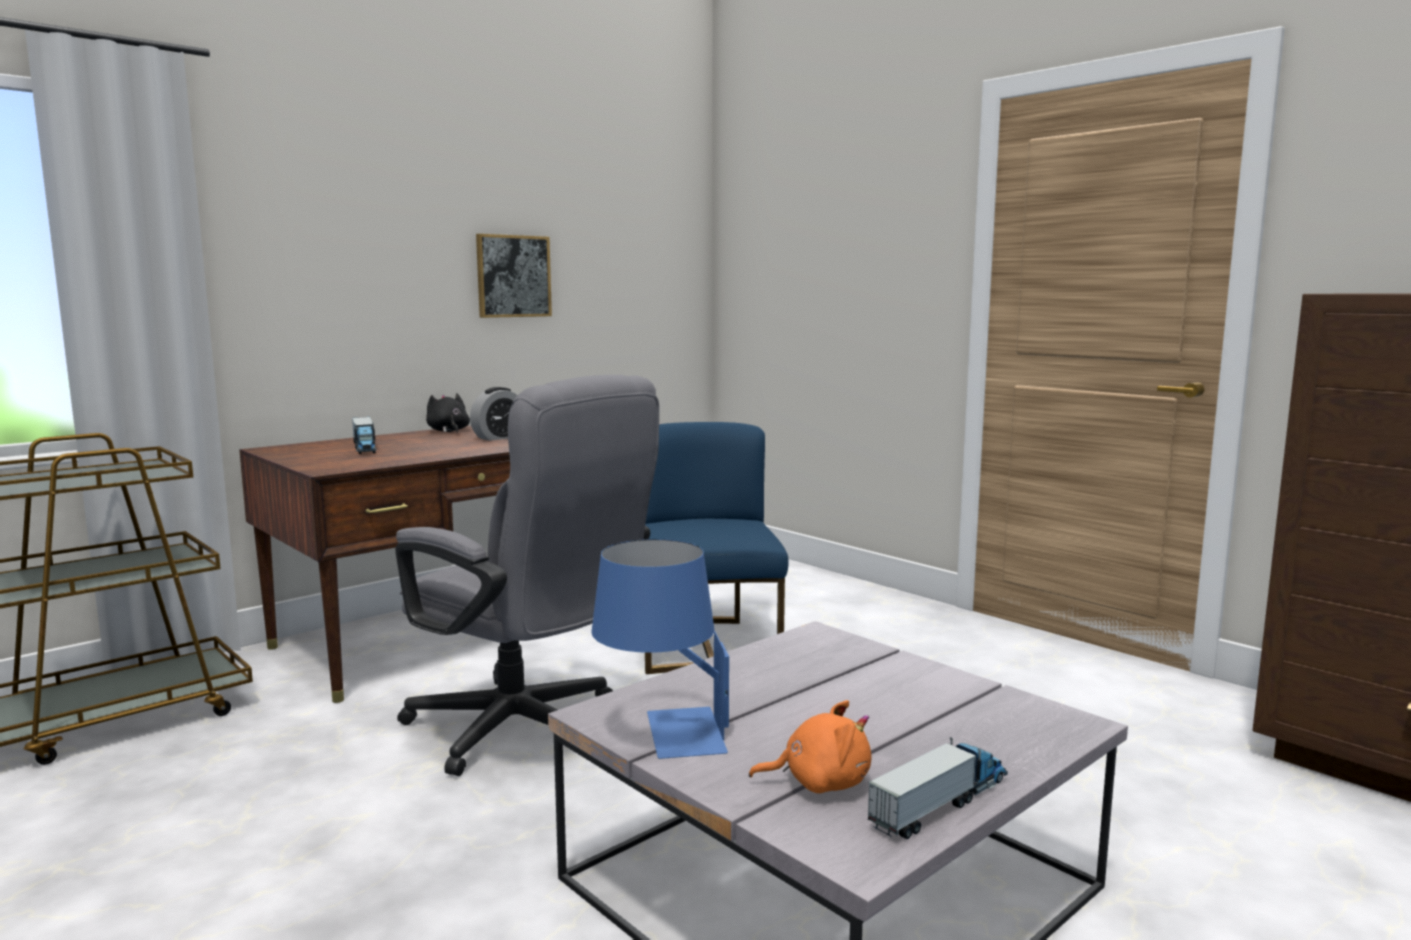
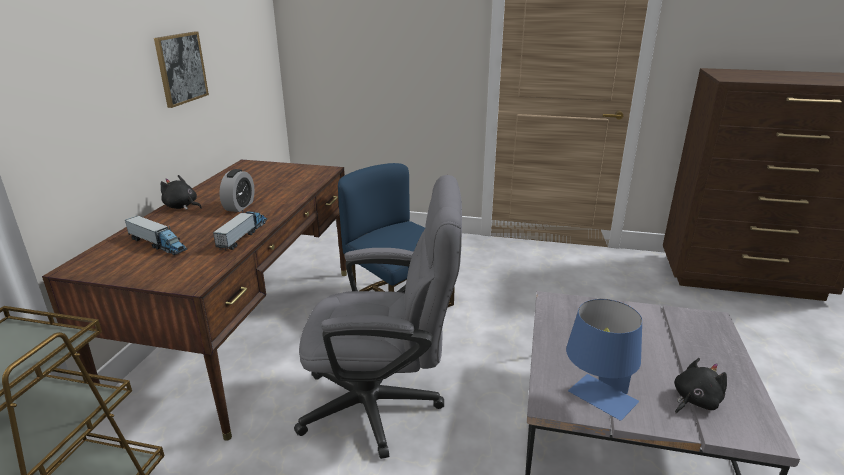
camera: 35 degrees left, 15 degrees up
orange plush toy [749,700,872,793] -> black plush toy [675,358,727,414]
toy truck [868,737,1008,839] -> toy truck moved to [213,210,267,250]

